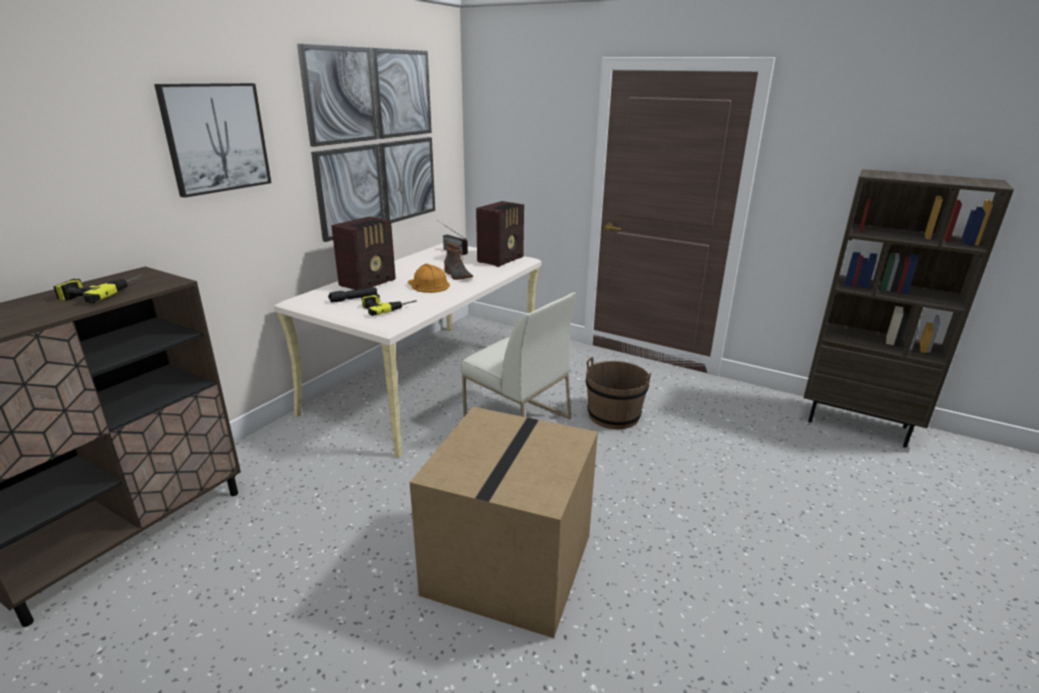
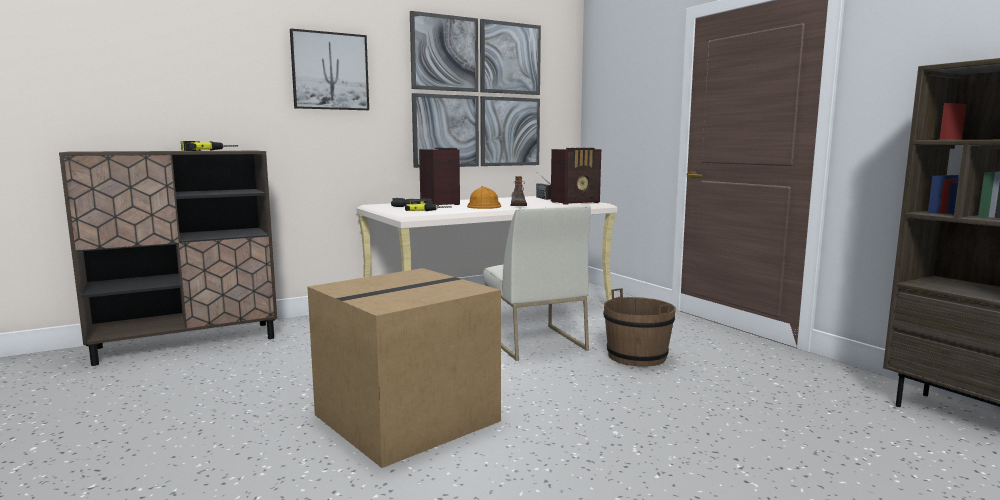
camera: 30 degrees right, 15 degrees down
radio [331,216,396,290] -> radio turned 90 degrees counterclockwise [419,148,460,206]

